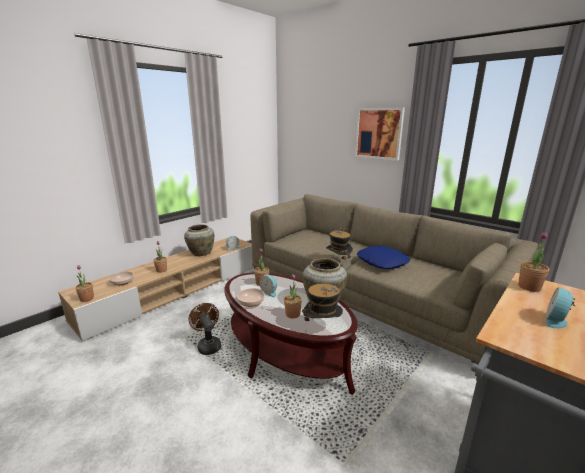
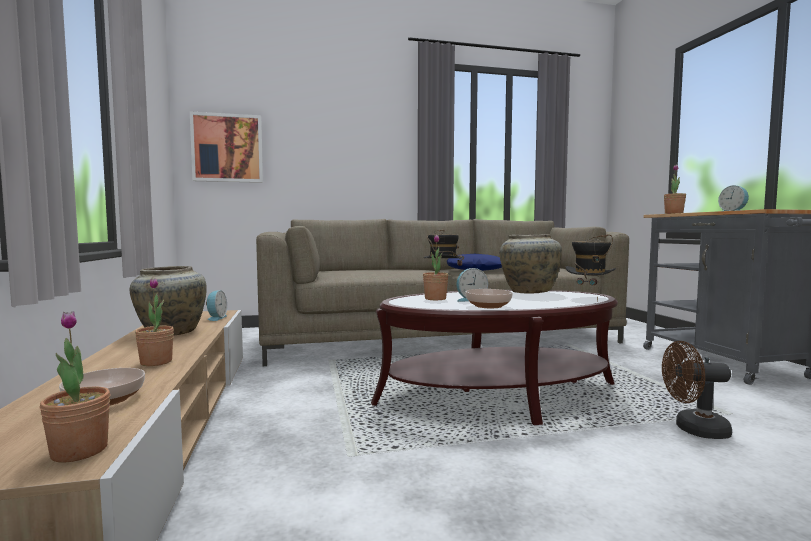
camera: 55 degrees left, 15 degrees down
brown fan [189,303,221,355] -> brown fan moved to [662,341,732,439]
potted plant [284,274,302,318] -> none
picture [355,108,405,161] -> picture moved to [190,111,263,183]

